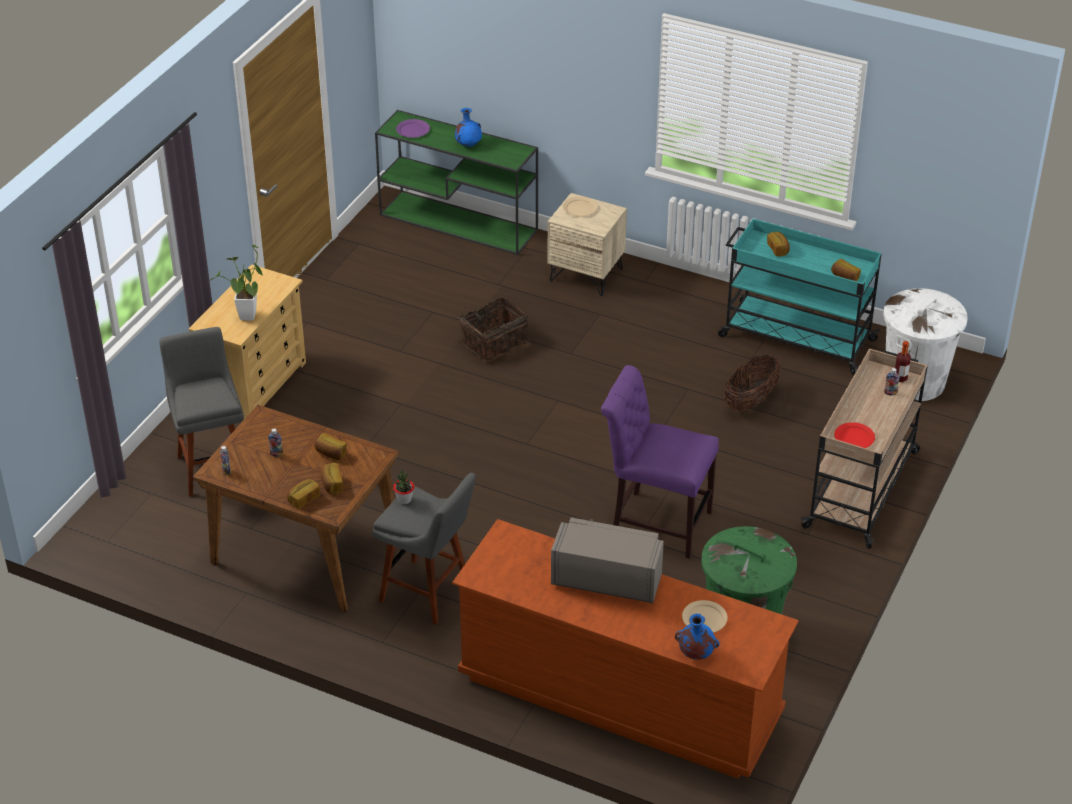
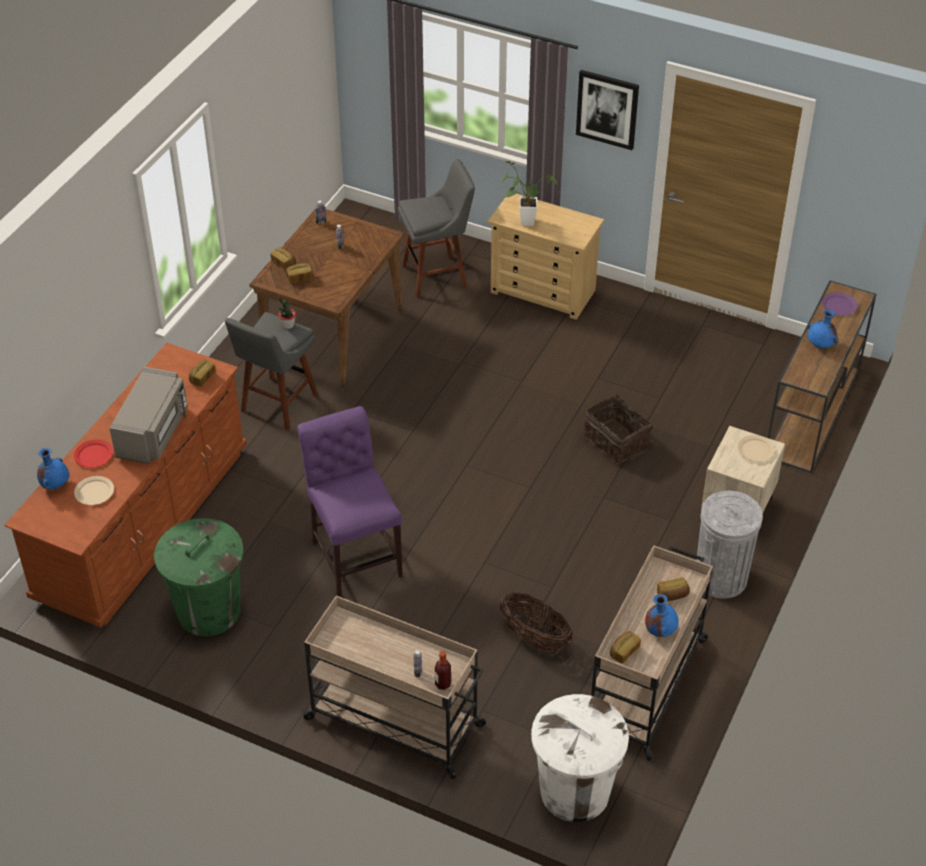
camera: 90 degrees right, 5 degrees up
bread [314,433,347,460] -> bread moved to [189,359,216,387]
green console table [375,110,538,255] -> brown console table [768,281,877,473]
purple chair [601,365,719,559] -> purple chair turned 45 degrees counterclockwise [297,406,403,597]
turquoise cart [718,219,882,376] -> beige cart [591,545,713,761]
red plate [834,422,875,448] -> red plate moved to [74,440,113,468]
none -> picture [576,70,639,150]
none -> blue vase [645,594,679,637]
none -> grey trash can [697,491,763,599]

